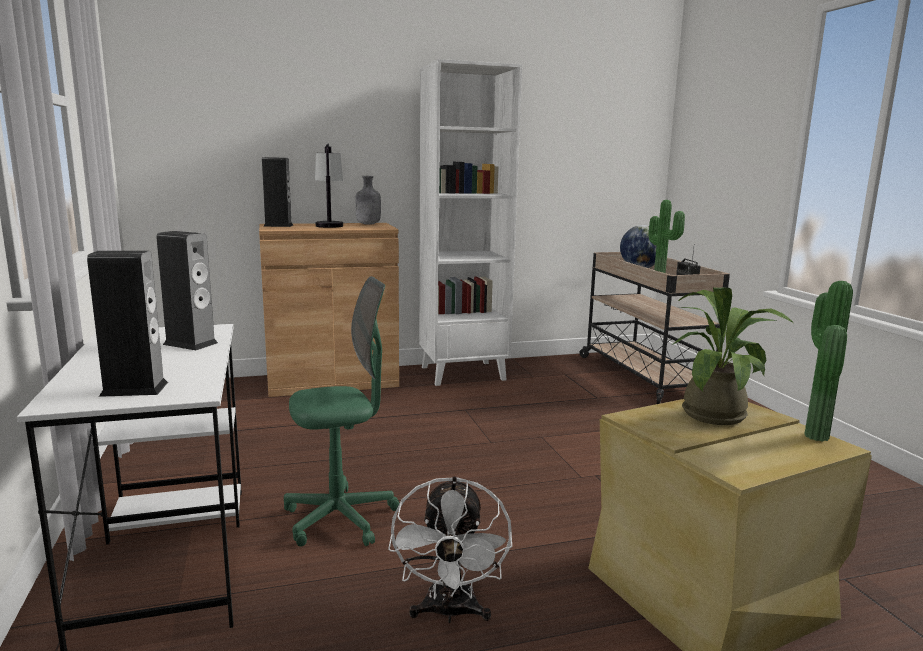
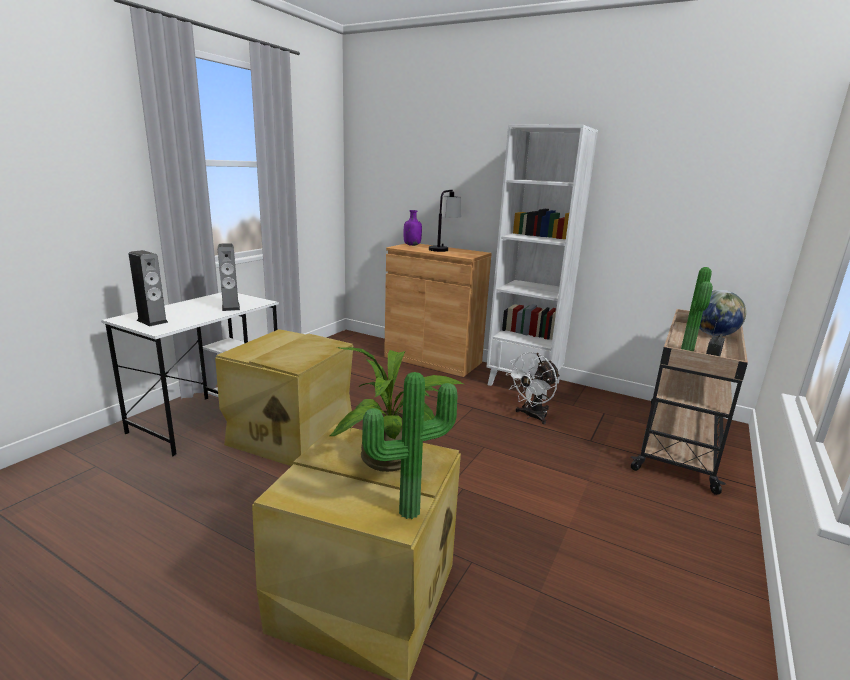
camera: 45 degrees right, 5 degrees up
speaker [262,157,293,227] -> purple bottle [404,210,422,246]
green office chair [284,276,399,547] -> beige storage box [215,329,354,466]
grey bottle [355,176,381,225] -> none
white fan [388,476,512,623] -> white fan moved to [506,352,560,425]

